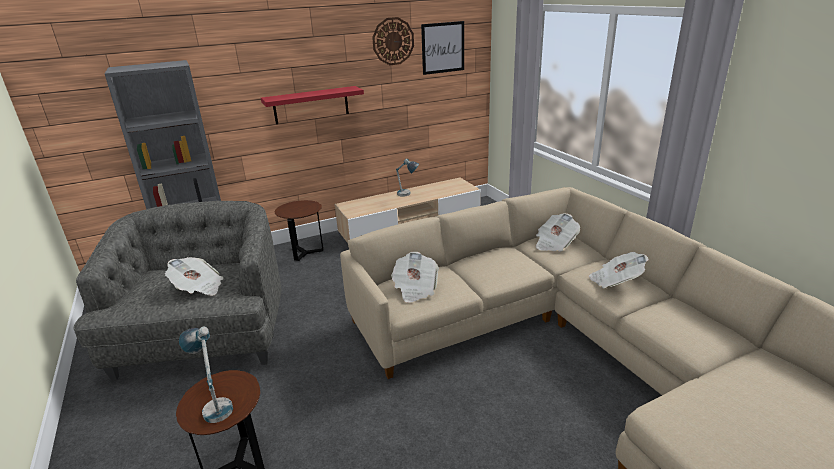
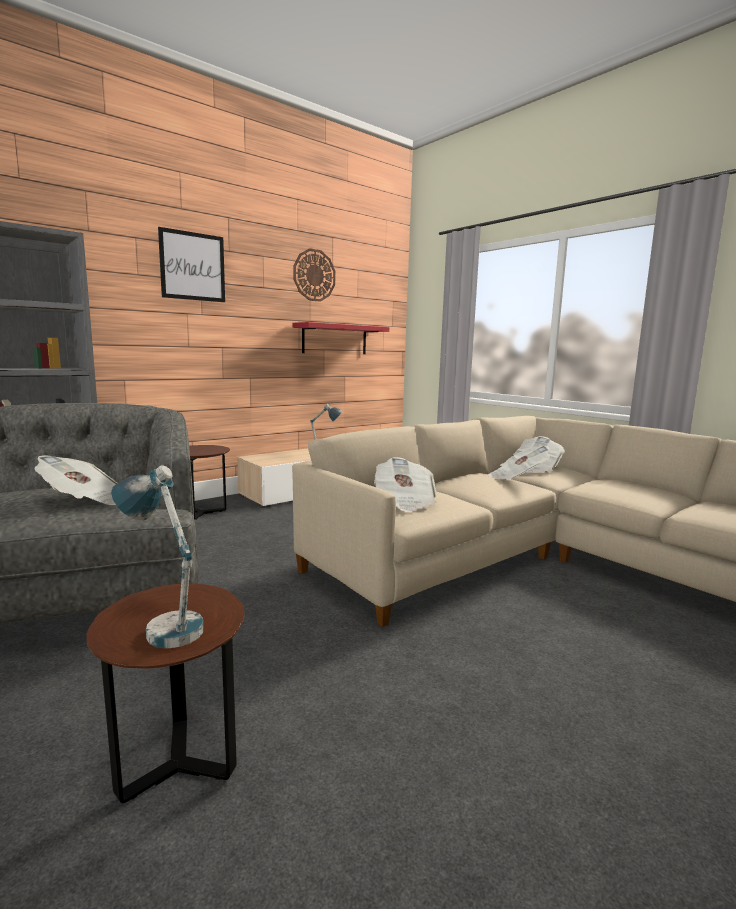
camera: 15 degrees left, 15 degrees down
red shelf [261,86,364,124] -> red shelf moved to [292,322,389,354]
picture [421,21,464,75] -> picture moved to [158,227,225,302]
newspaper [589,252,649,289] -> newspaper moved to [488,446,550,480]

